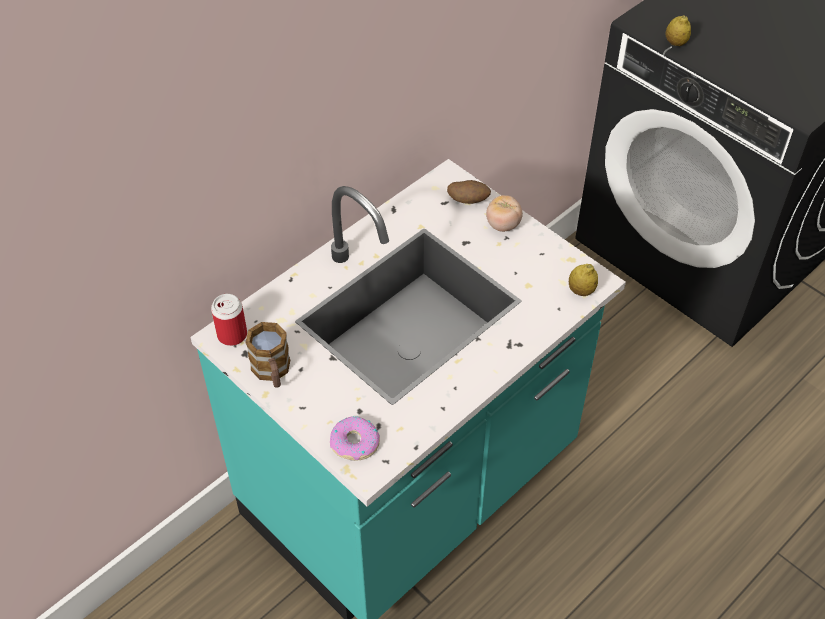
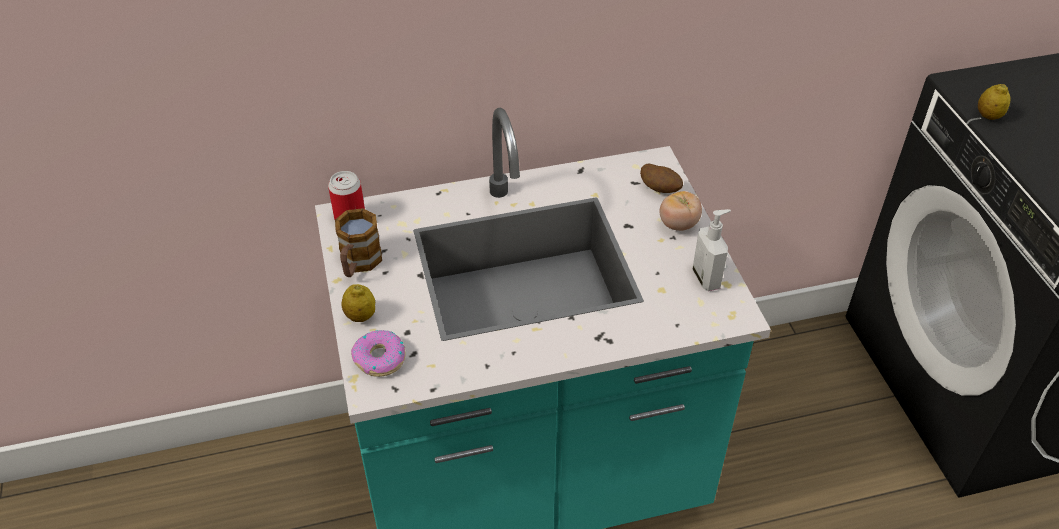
camera: 30 degrees right, 5 degrees down
lemon [569,264,598,296] -> lemon moved to [341,284,375,322]
none -> soap dispenser [692,209,731,291]

